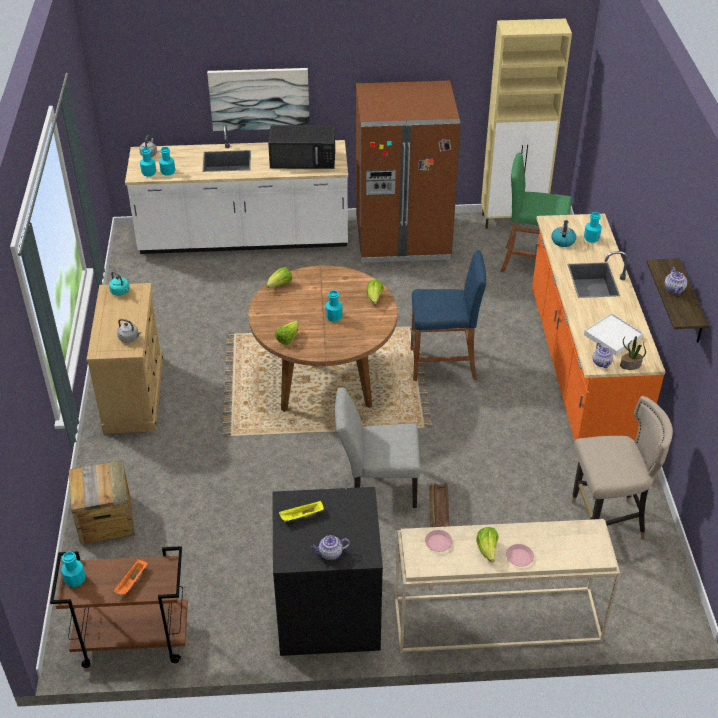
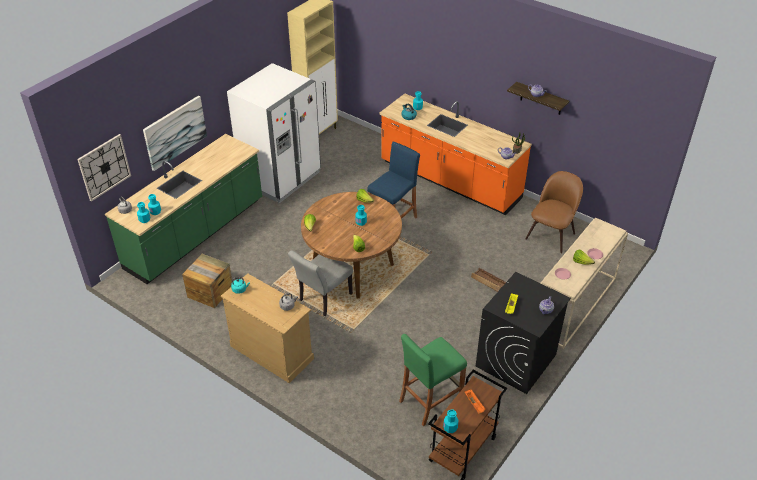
camera: 50 degrees left, 0 degrees up
crate [69,460,135,544] -> crate moved to [182,254,232,308]
white counter [125,124,348,254] -> green counter [105,134,262,284]
black microwave [268,125,335,169] -> none
grey chair [335,387,420,508] -> grey chair moved to [288,250,353,316]
brown fridge [356,81,461,263] -> white fridge [227,63,321,203]
green stool [501,153,572,272] -> green stool moved to [399,334,467,426]
beige stool [571,396,673,540] -> brown chair [525,171,583,253]
white tray [584,313,643,356] -> none
none -> wall clock [77,134,131,202]

